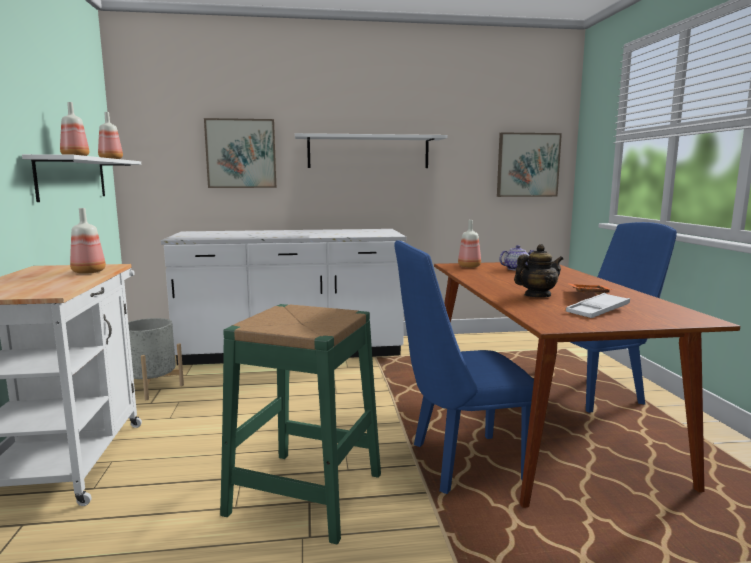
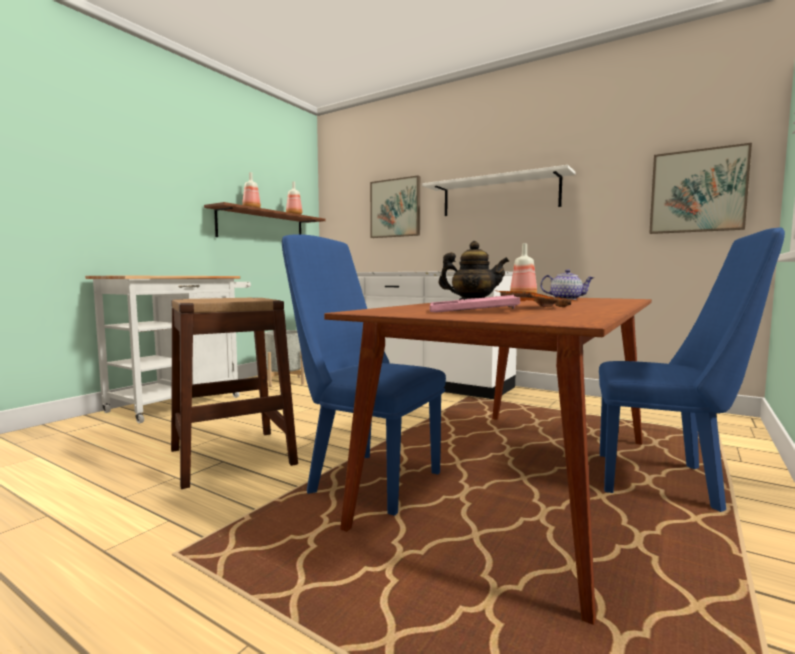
camera: 40 degrees right, 5 degrees down
white shelf [22,154,141,202] -> brown shelf [204,202,326,237]
bottle [70,208,106,274] -> none
green stool [220,304,381,544] -> brown stool [171,298,298,489]
white tray [566,293,630,318] -> pink tray [430,295,520,313]

